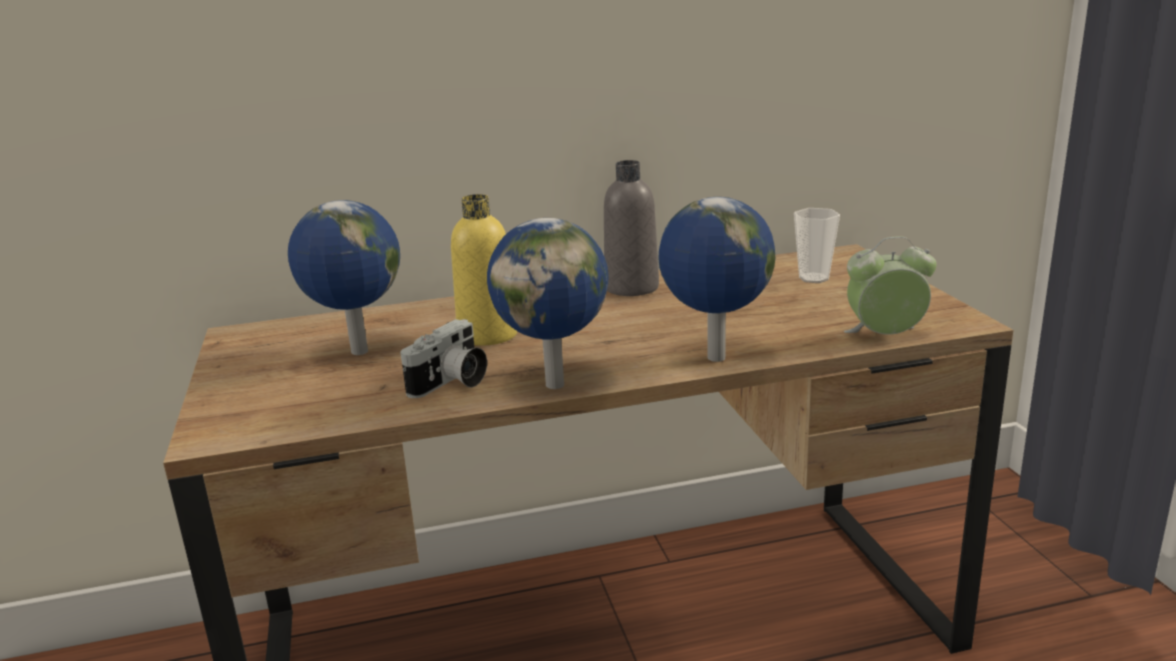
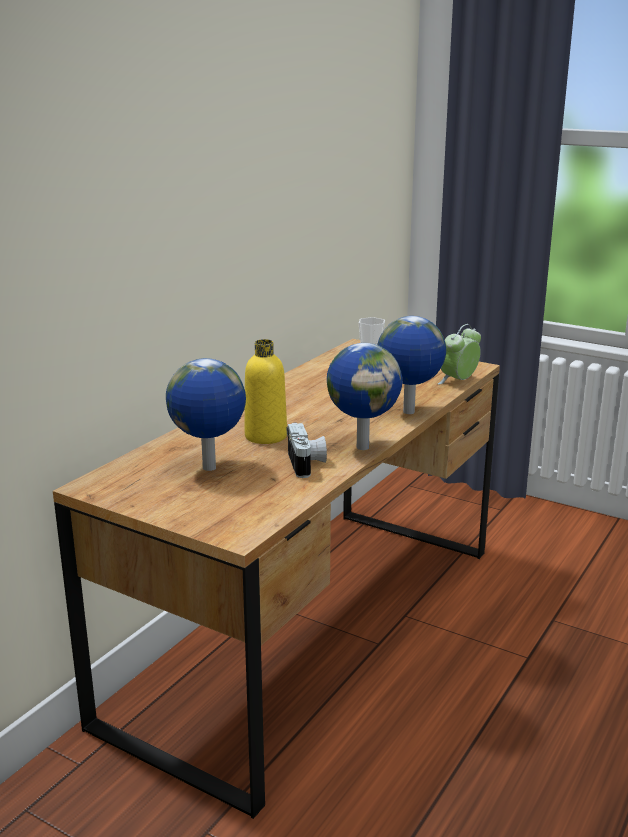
camera: 45 degrees left, 0 degrees up
grey bottle [604,160,659,296] -> none

